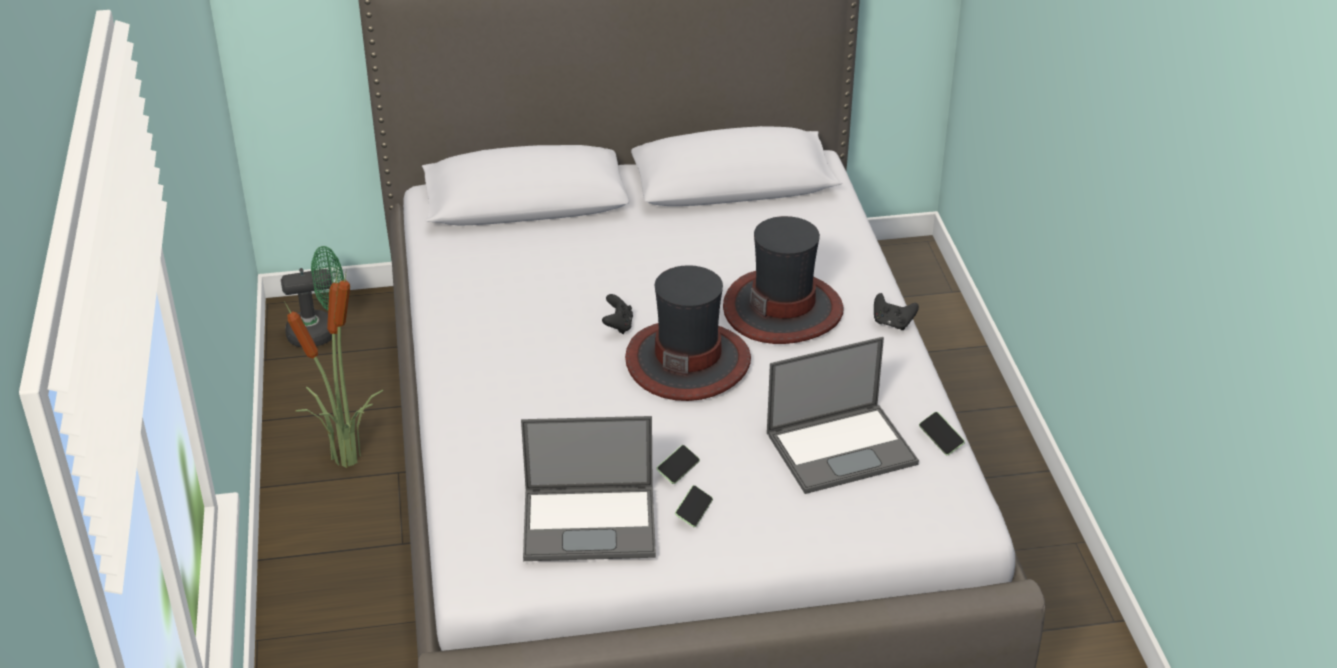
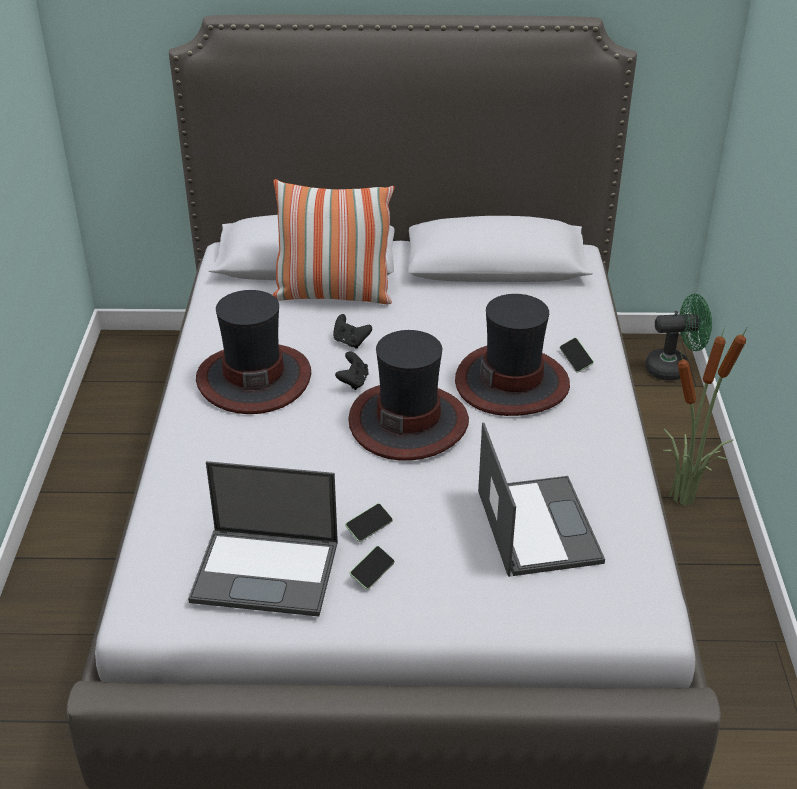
camera: 10 degrees right, 0 degrees up
green fan [281,246,344,347] -> green fan moved to [645,294,712,380]
potted plant [284,273,383,468] -> potted plant moved to [663,324,749,506]
laptop [767,337,919,494] -> laptop turned 90 degrees counterclockwise [478,423,605,577]
black game controller [874,293,919,330] -> black game controller moved to [333,314,372,349]
phone [919,412,965,455] -> phone moved to [560,338,594,373]
none -> hat [196,290,311,414]
none -> pillow [273,179,394,304]

